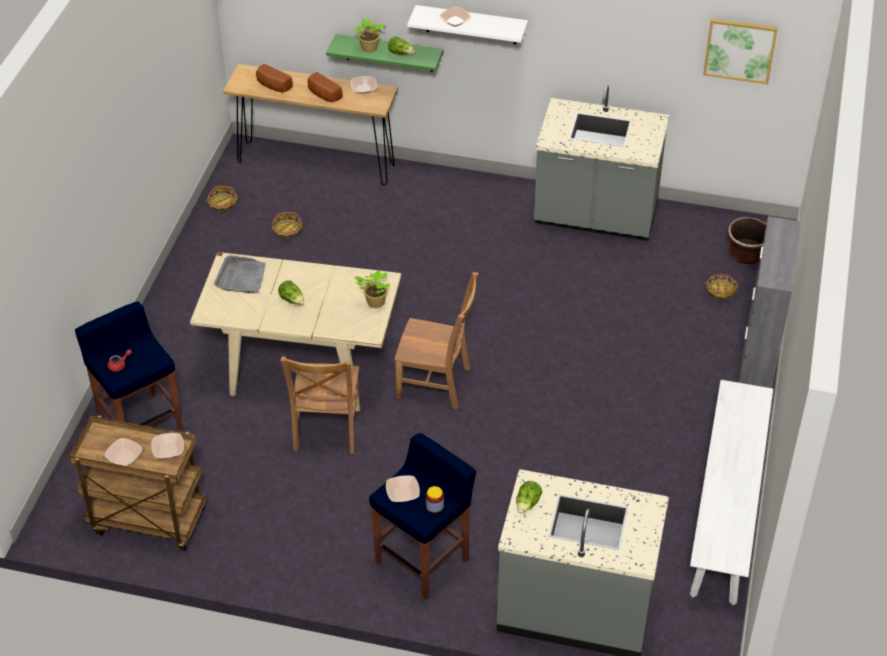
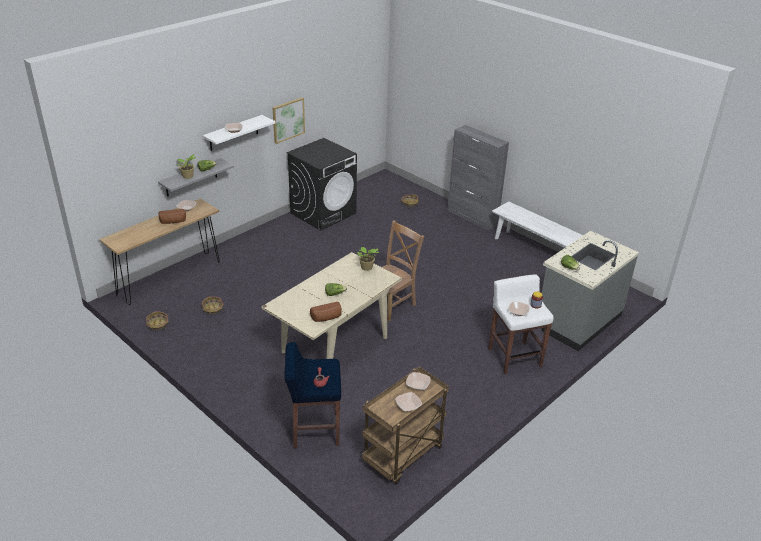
camera: 60 degrees left, 10 degrees down
grey tray [214,255,266,293] -> none
bread [256,64,293,93] -> bread moved to [310,302,342,322]
brown chair [280,356,361,454] -> none
green shelf [326,34,443,72] -> grey shelf [158,158,234,197]
blue stool [369,433,476,599] -> white stool [488,274,554,374]
grey counter [534,85,669,241] -> black washing machine [286,138,357,231]
picture [703,18,778,84] -> picture moved to [272,97,305,144]
brown planter [727,217,767,264] -> none

